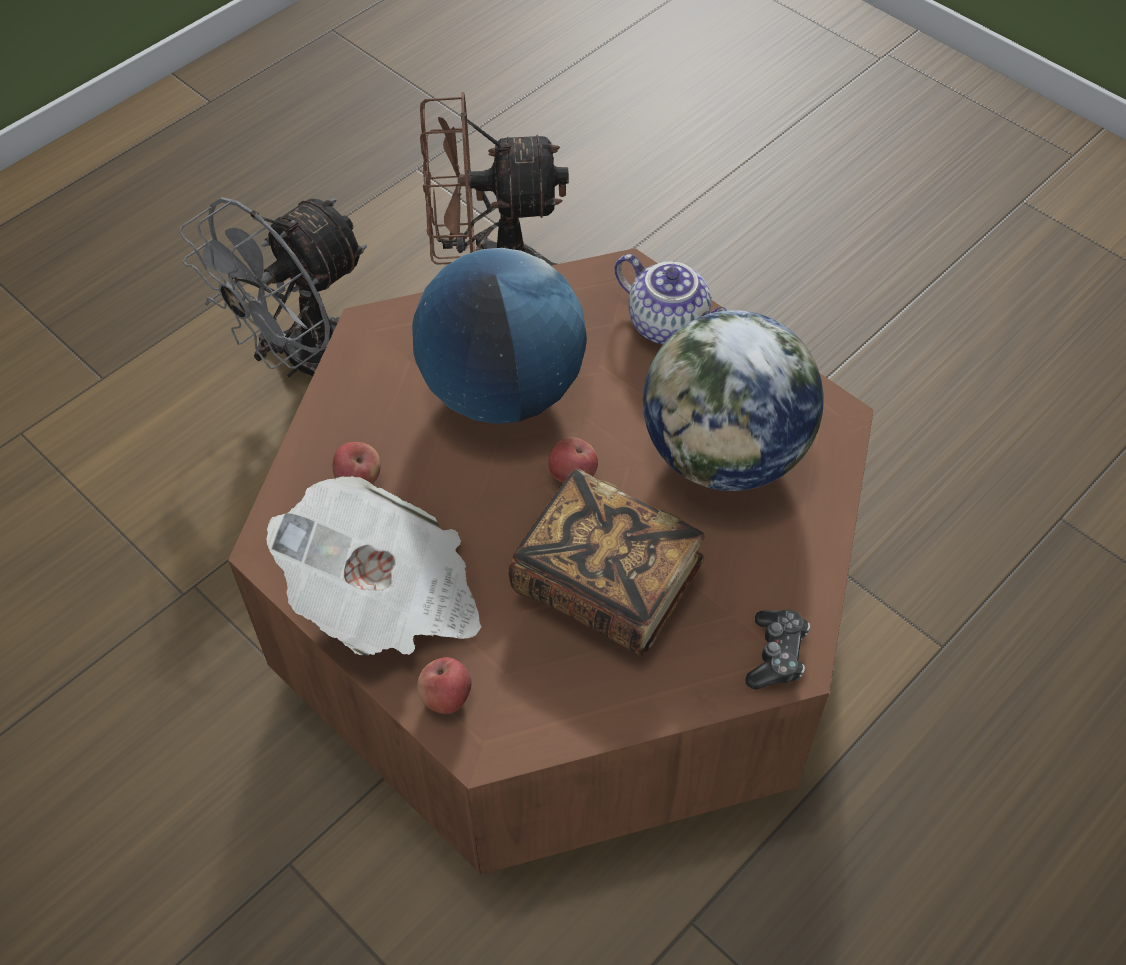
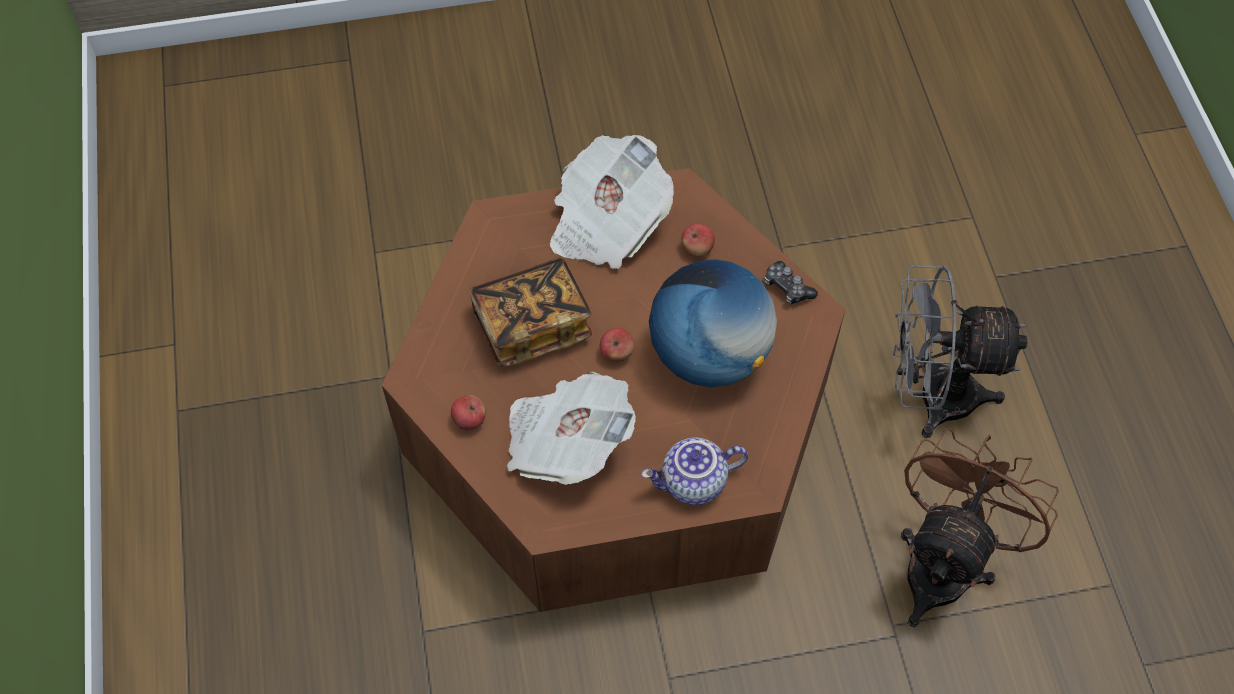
camera: 125 degrees right, 5 degrees up
grey fan [179,197,367,377] -> grey fan turned 75 degrees counterclockwise [893,265,1027,438]
apple [417,657,472,714] -> apple moved to [451,395,486,430]
globe [643,310,824,491] -> newspaper [507,372,636,485]
game controller [745,610,810,690] -> game controller moved to [764,261,818,305]

